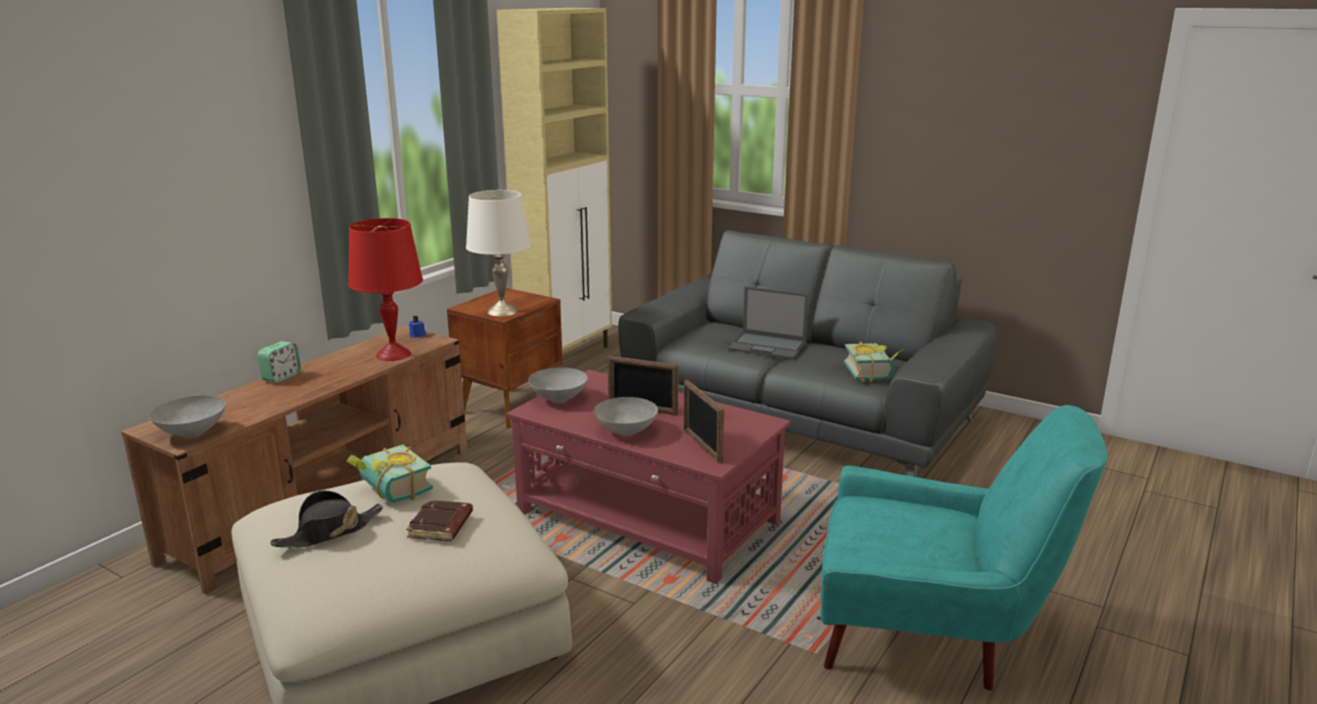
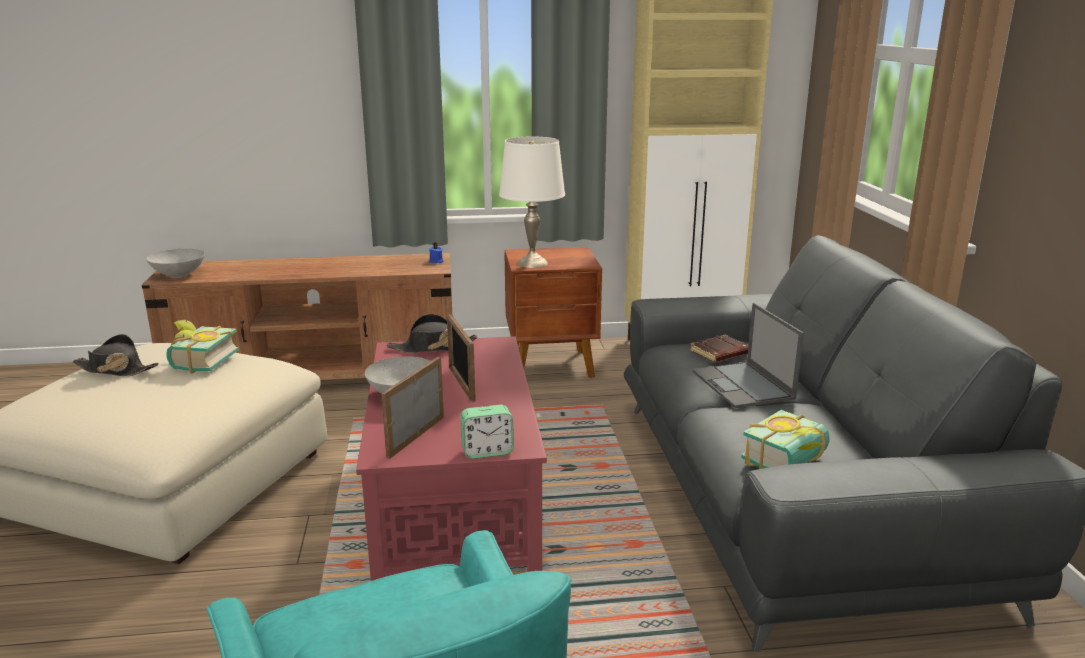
camera: 50 degrees right, 0 degrees up
alarm clock [257,341,301,383] -> alarm clock moved to [460,405,514,459]
red table lamp [348,218,423,361] -> none
brown book [406,500,473,541] -> brown book moved to [690,335,748,363]
grey bowl [528,367,588,403] -> black hat [387,314,477,353]

